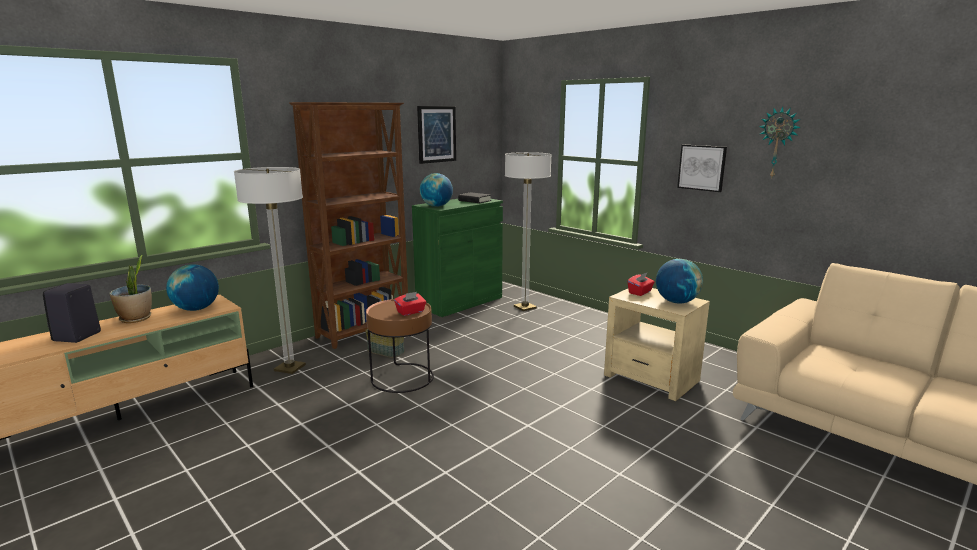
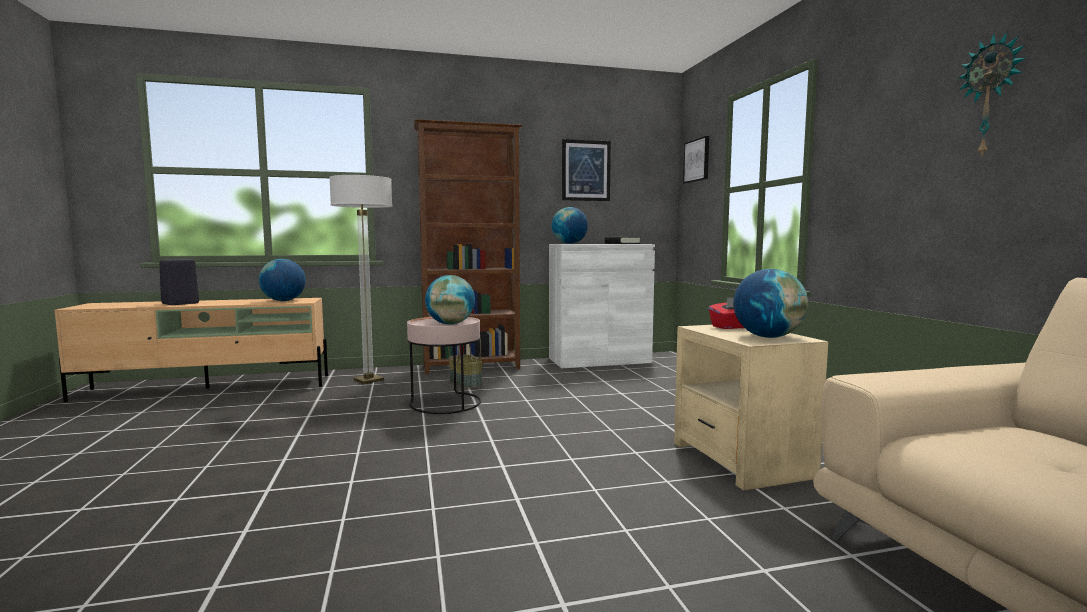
camera: 30 degrees right, 10 degrees down
potted plant [110,254,152,323] -> none
brown side table [366,299,434,393] -> pink side table [407,317,481,414]
red tissue box [394,292,426,316] -> globe [425,275,475,324]
green cabinet [412,199,503,317] -> white cabinet [549,244,655,368]
floor lamp [505,152,552,311] -> none
picture [677,144,727,192] -> picture moved to [683,136,709,183]

